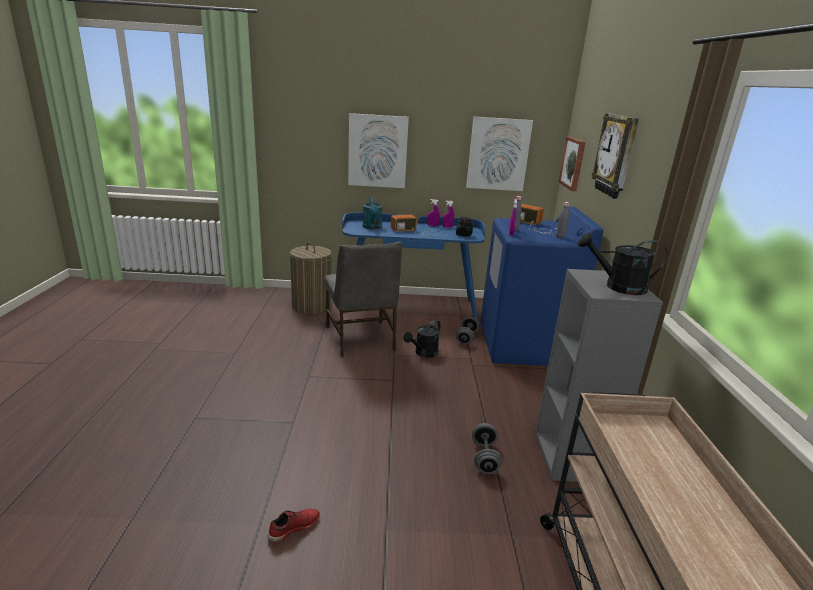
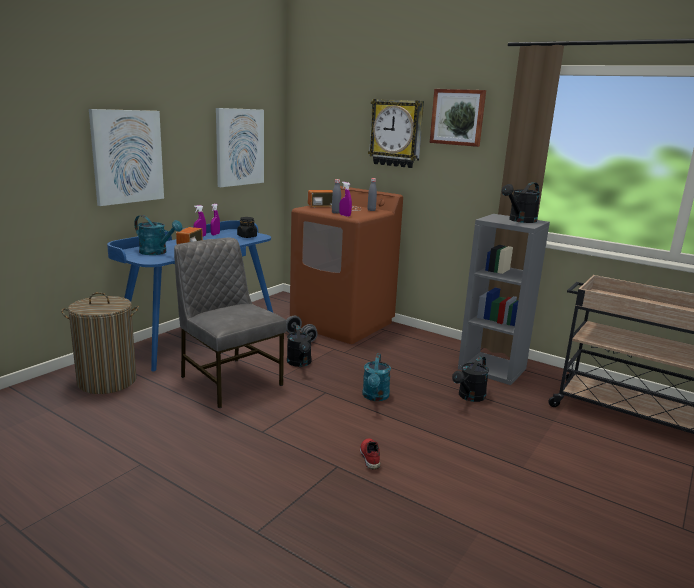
camera: 55 degrees left, 5 degrees down
red shoe [267,509,320,543] -> red shoe moved to [360,438,381,469]
grey chair [325,242,402,357] -> grey chair turned 150 degrees counterclockwise [174,238,286,408]
grey dumbbell [472,423,502,474] -> black watering can [452,356,489,402]
blue washing machine [480,207,603,366] -> brown washing machine [290,186,403,344]
picture [558,136,585,191] -> picture moved to [430,89,486,147]
none -> turquoise watering can [362,354,391,401]

